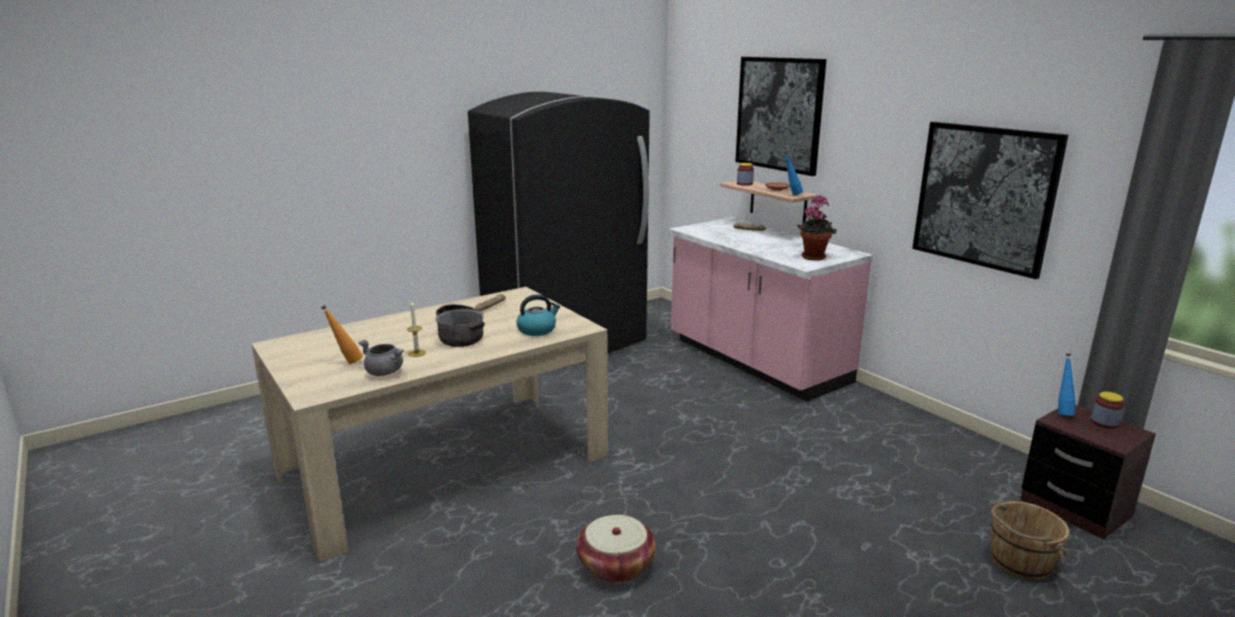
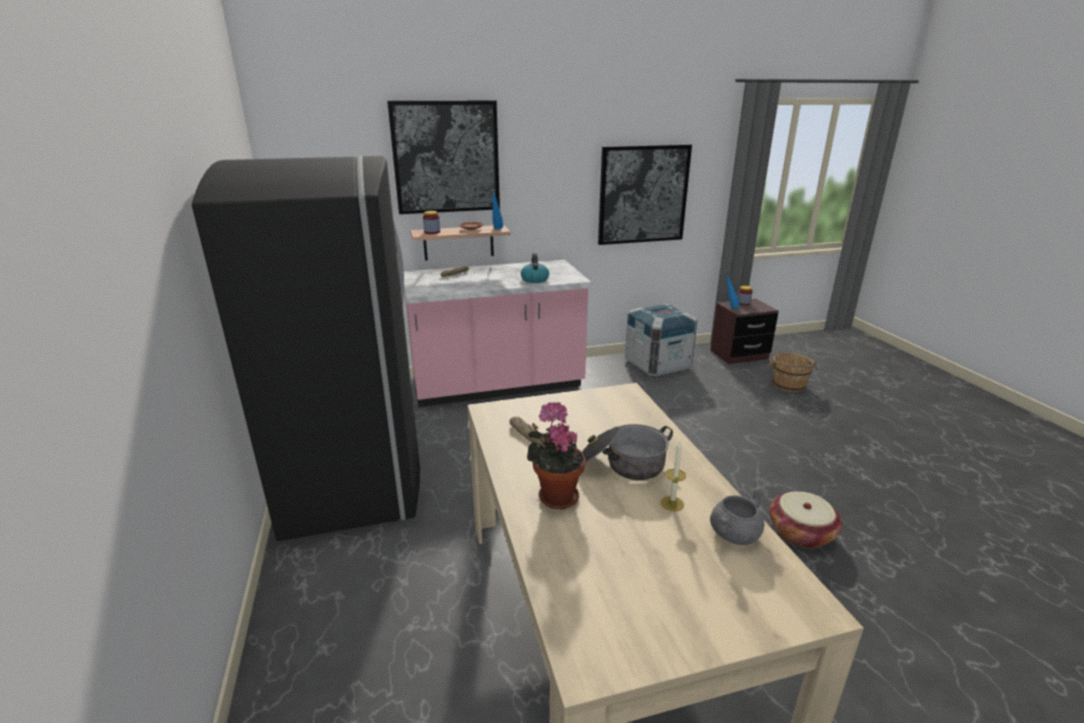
camera: 70 degrees left, 5 degrees up
orange bottle [321,305,363,364] -> none
kettle [516,294,560,336] -> kettle moved to [521,253,549,283]
potted plant [797,195,837,261] -> potted plant moved to [527,402,586,509]
none -> crate [625,304,698,377]

